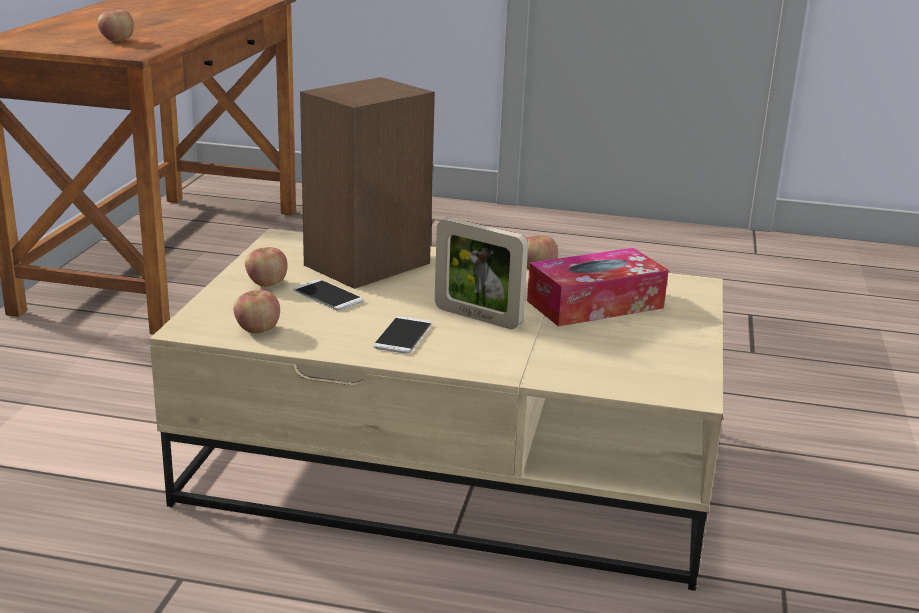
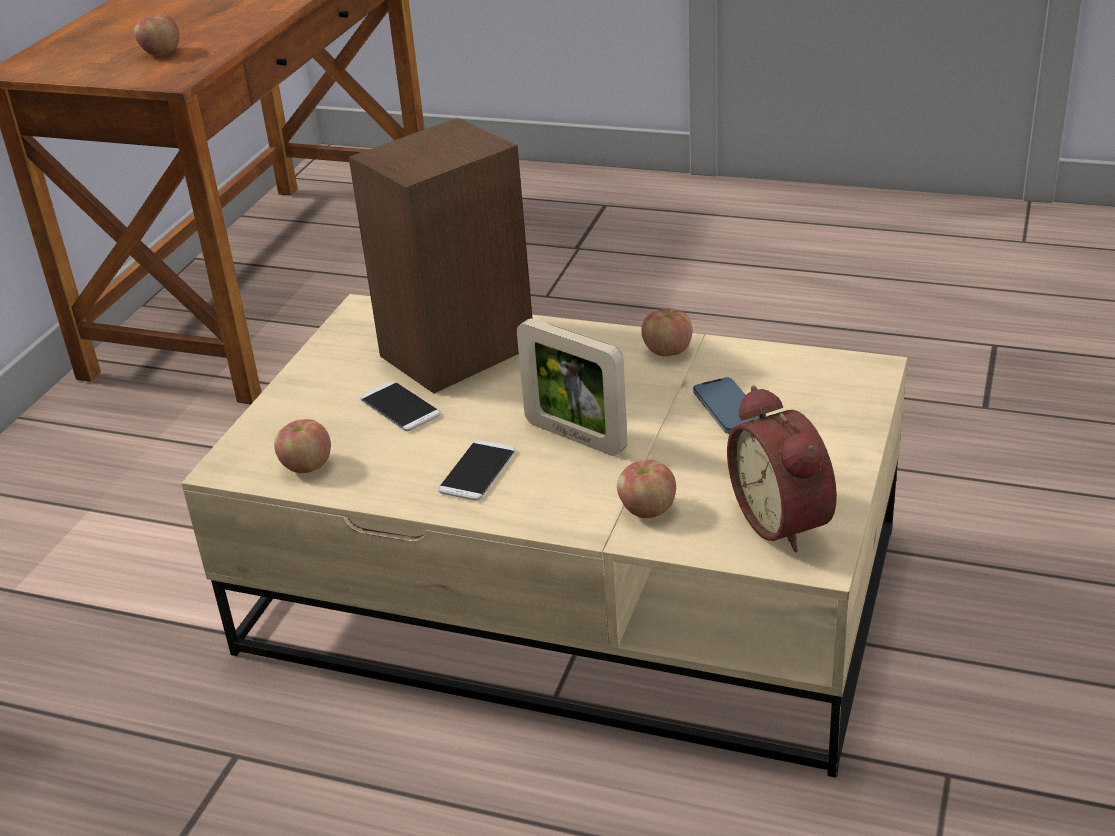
camera: 10 degrees right, 10 degrees up
apple [245,247,288,287] -> apple moved to [617,460,676,518]
tissue box [527,248,668,327] -> phone [693,377,760,434]
none -> alarm clock [727,386,837,553]

